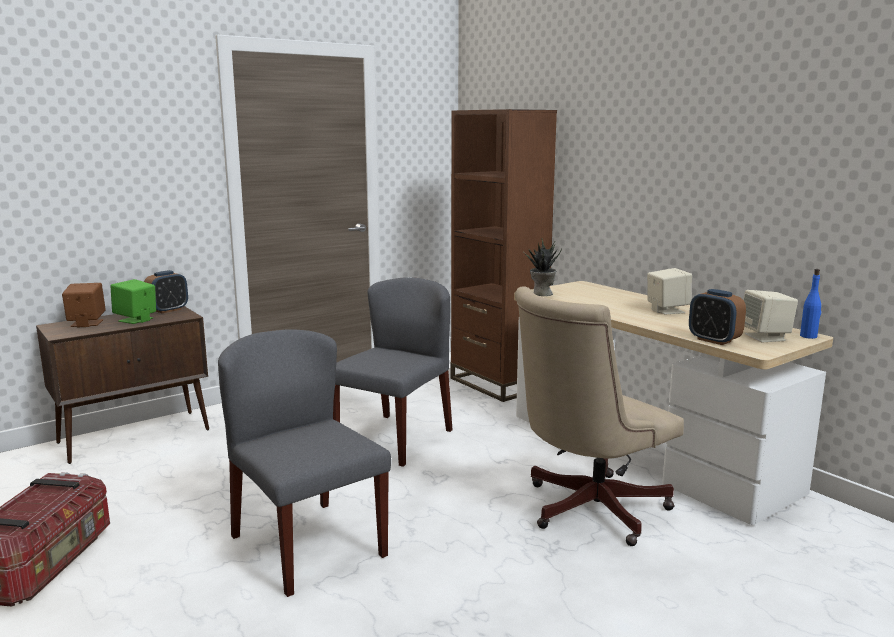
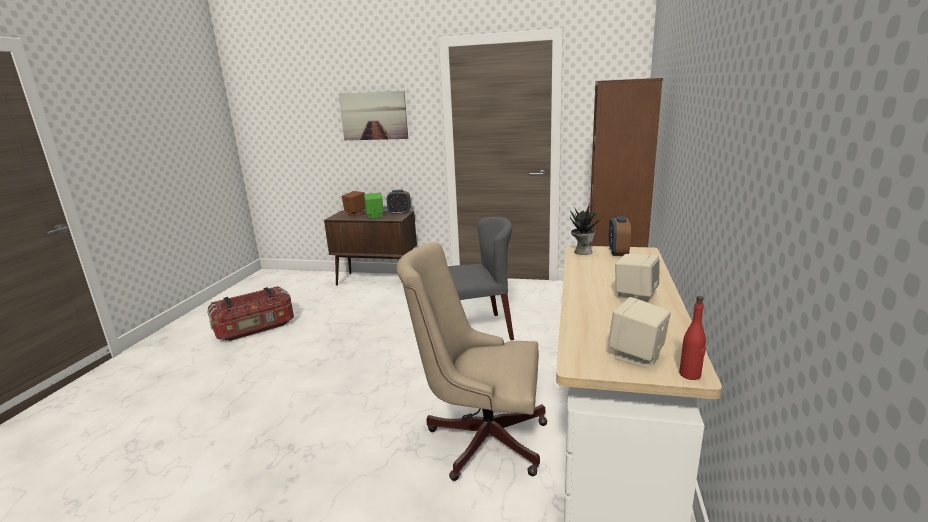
camera: 50 degrees right, 5 degrees up
grey chair [218,329,391,597] -> none
alarm clock [689,289,746,345] -> alarm clock moved to [608,216,631,256]
blue bottle [800,269,821,339] -> red bottle [679,296,706,380]
none -> picture [339,90,408,140]

